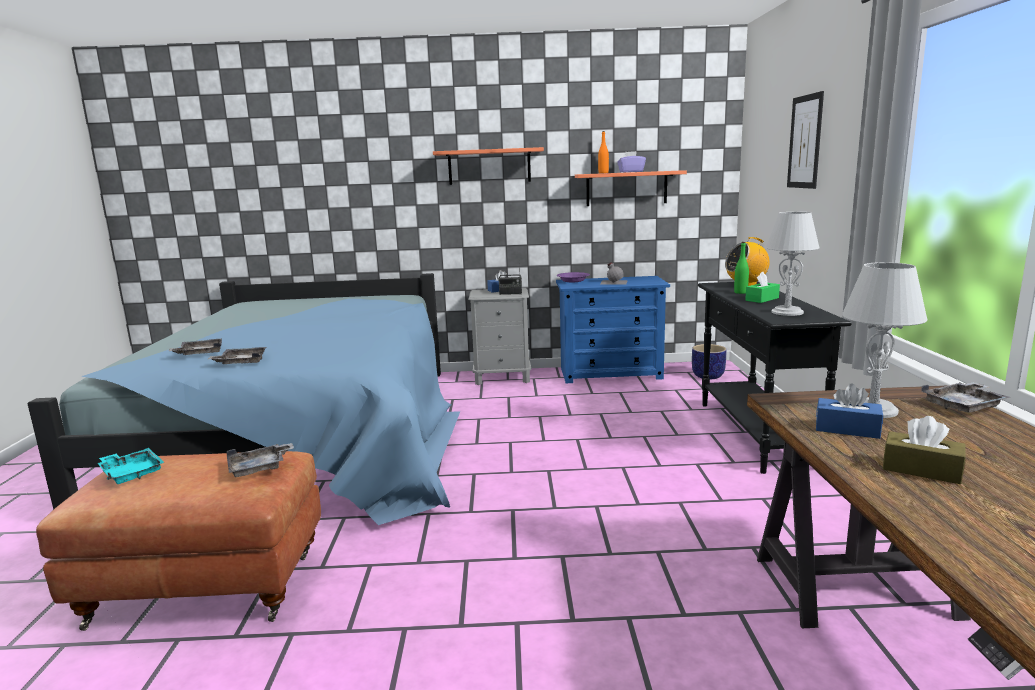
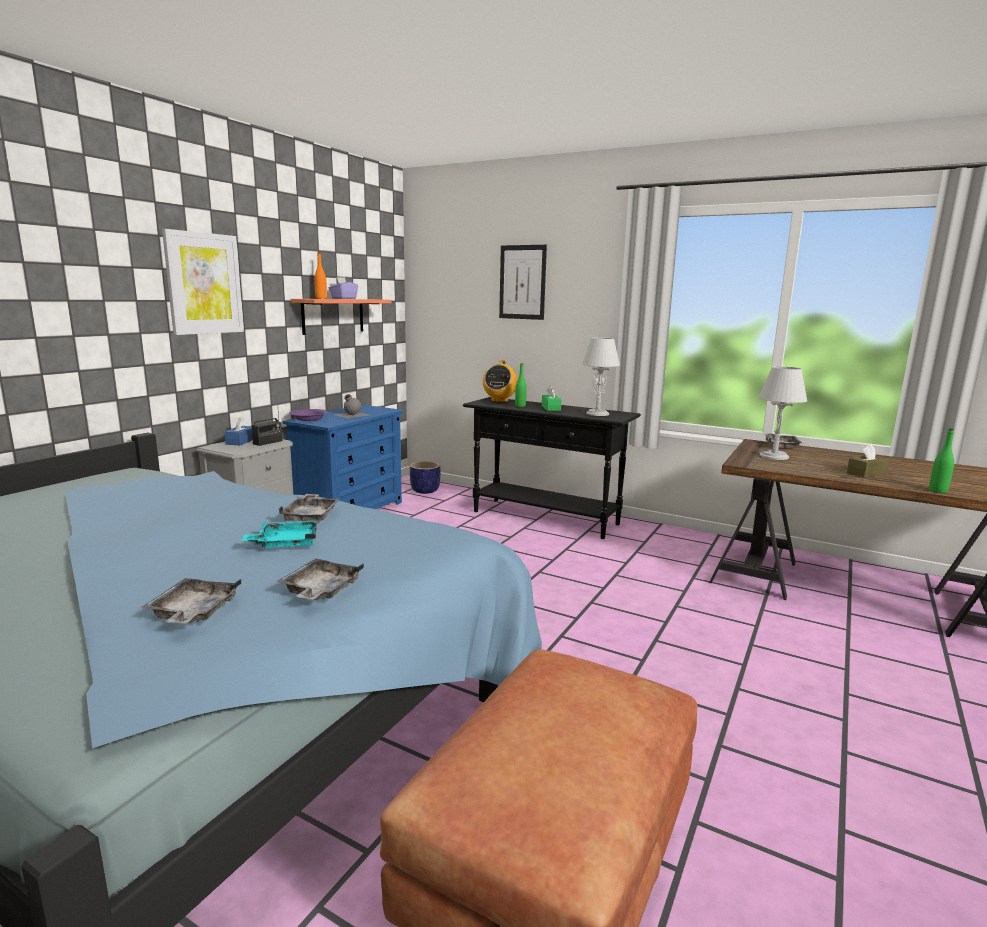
camera: 60 degrees left, 0 degrees up
turquoise tray [98,448,165,484] -> turquoise tray moved to [242,520,317,548]
grey tray [227,443,294,477] -> grey tray moved to [279,494,339,521]
shelf [433,147,544,185] -> picture [162,229,244,335]
blue tissue box [816,383,883,439] -> none
none -> green bottle [929,429,954,493]

